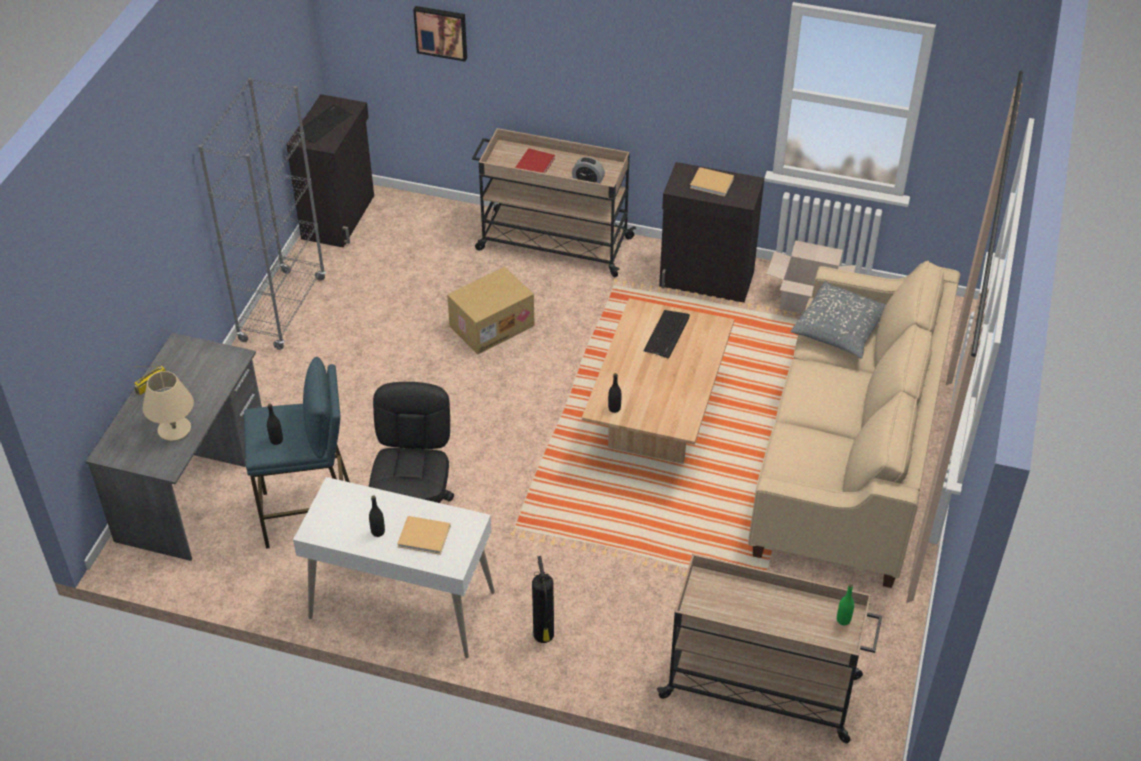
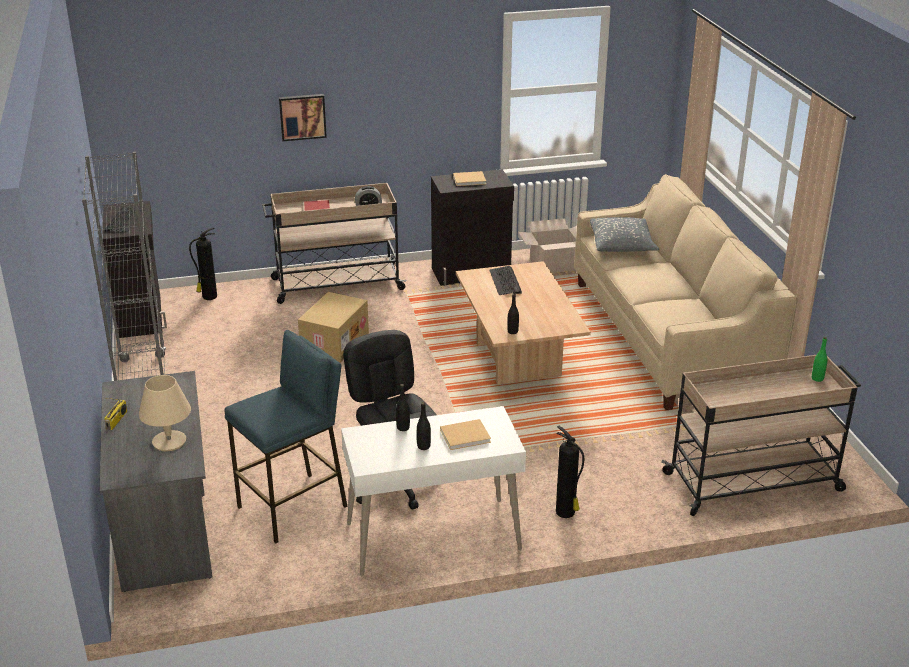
camera: 30 degrees left, 15 degrees down
black bottle [267,403,283,445] -> black bottle moved to [396,384,410,431]
picture [413,6,467,61] -> picture moved to [279,94,327,141]
none -> fire extinguisher [189,227,217,300]

